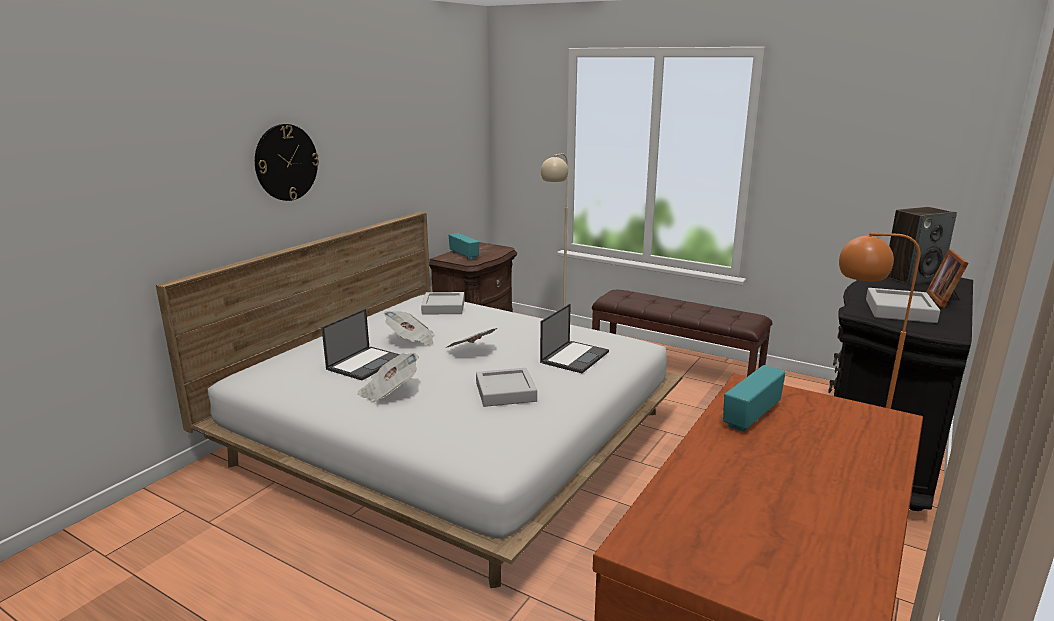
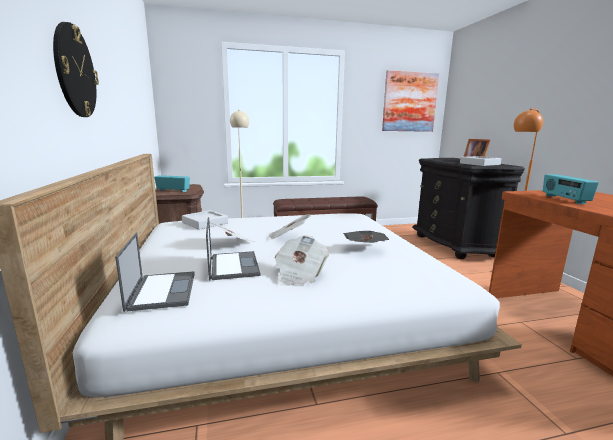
camera: 45 degrees left, 5 degrees down
grey tray [476,368,537,407] -> newspaper [343,231,389,243]
laptop [540,304,609,373] -> laptop moved to [115,232,195,312]
speaker [887,207,957,286] -> none
none -> picture [382,70,439,132]

